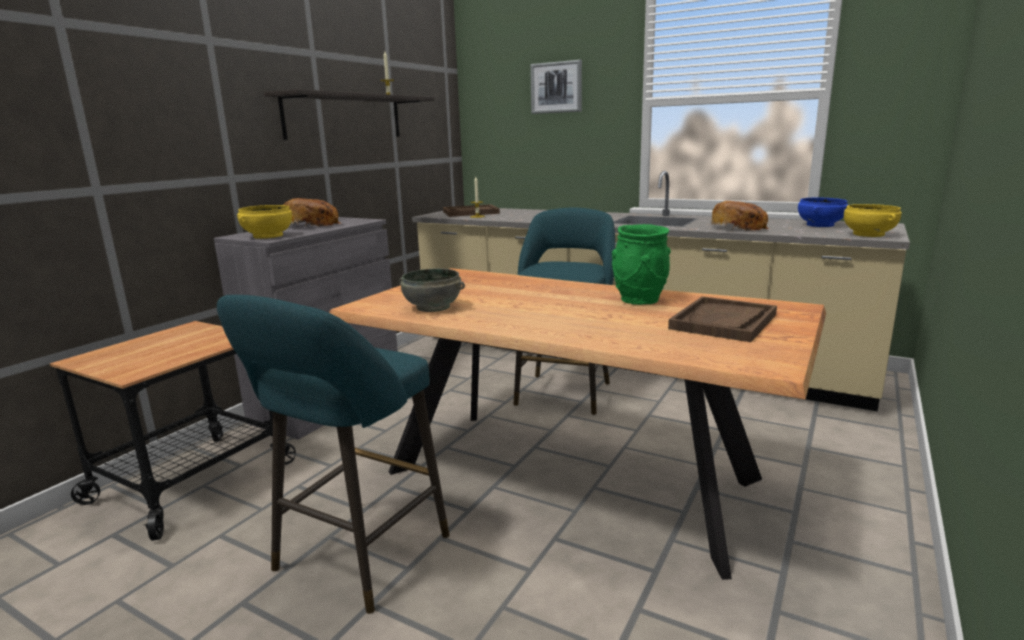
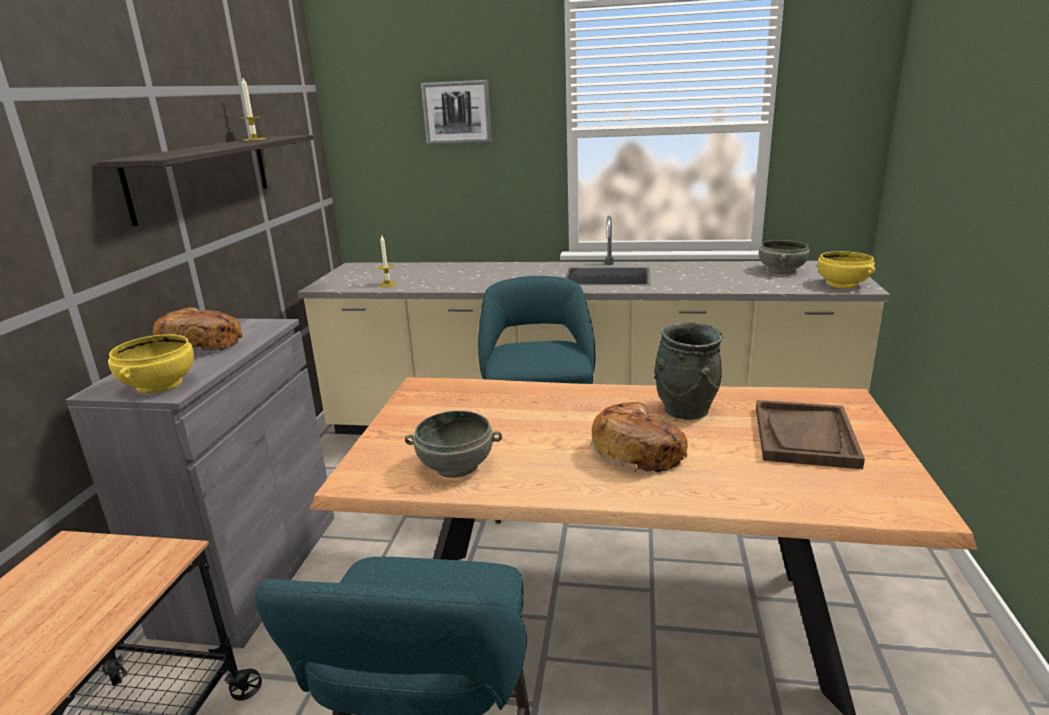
camera: 20 degrees left, 5 degrees up
brown tray [443,204,500,217] -> none
green vase [612,224,671,305] -> grey vase [654,322,723,420]
bread [711,201,769,231] -> bread moved to [591,402,688,473]
blue bowl [798,197,848,227] -> grey bowl [759,240,809,274]

